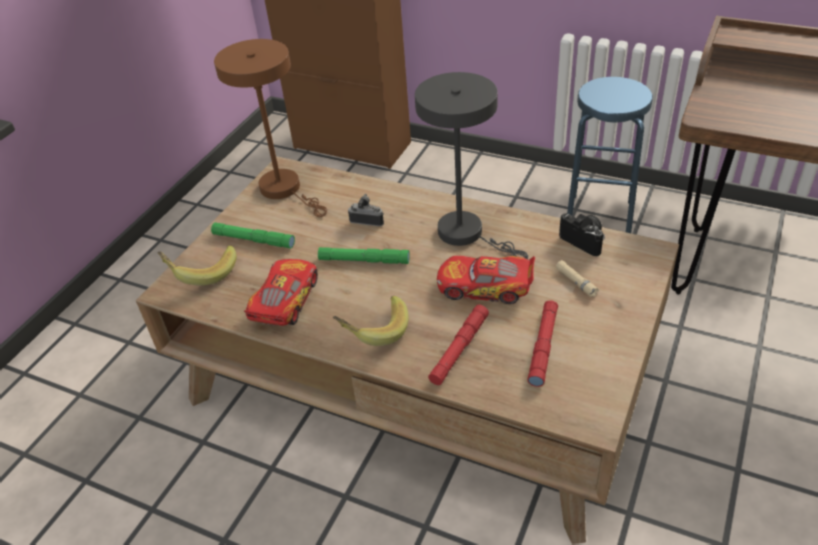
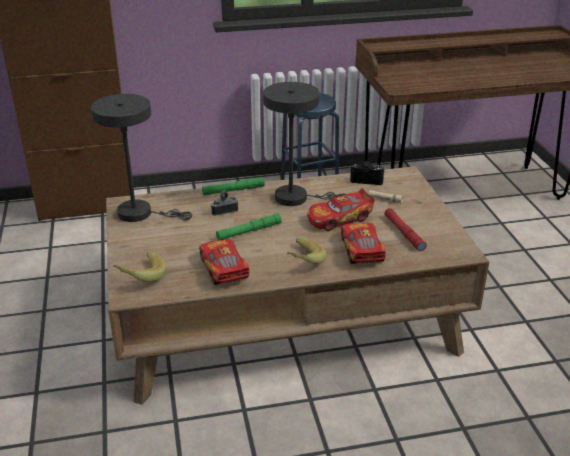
camera: 40 degrees left, 10 degrees down
green flashlight [211,222,295,248] -> green flashlight moved to [202,177,265,196]
brown table lamp [214,39,327,217] -> grey table lamp [91,94,192,222]
red flashlight [428,305,489,385] -> toy car [341,223,386,264]

